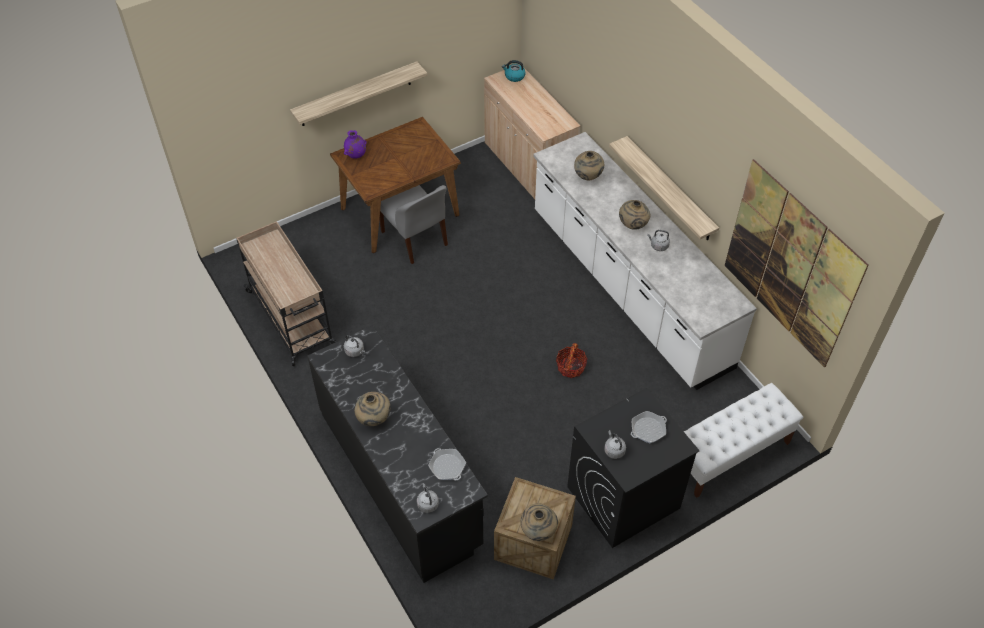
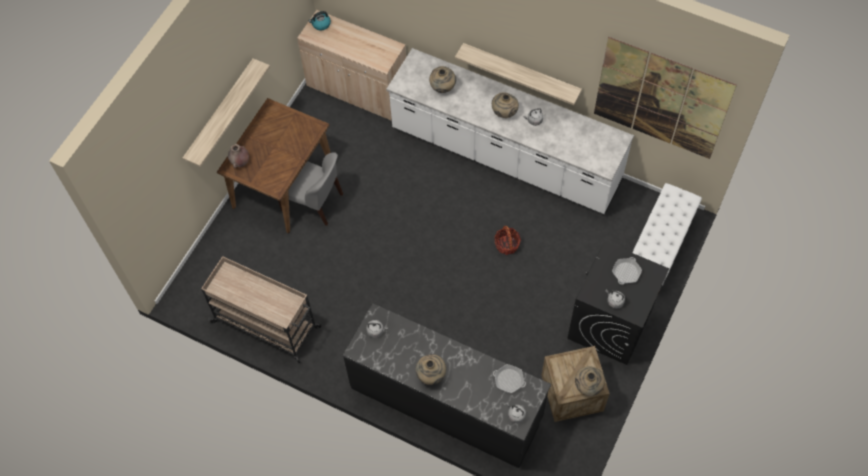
camera: 30 degrees left, 10 degrees up
purple vase [344,130,367,158] -> brown vase [228,144,249,168]

